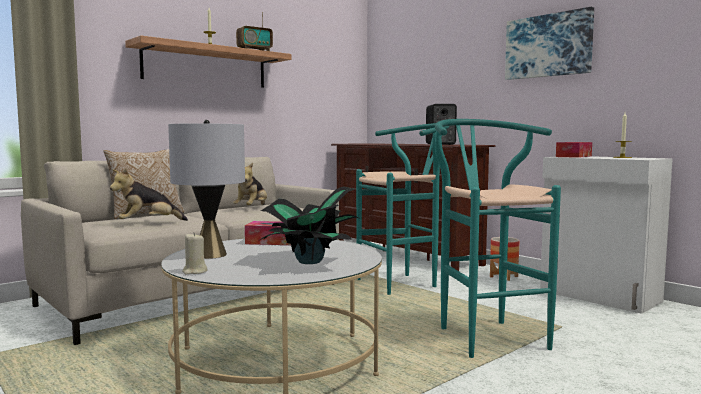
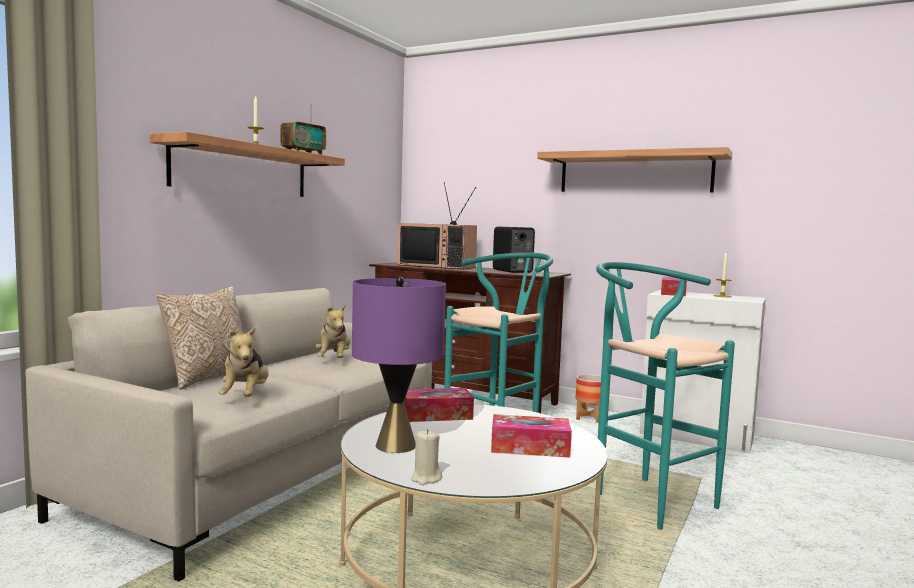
camera: 20 degrees left, 0 degrees up
plush toy [110,168,188,221] -> plush toy turned 45 degrees counterclockwise [218,327,269,397]
grey table lamp [168,120,245,259] -> purple table lamp [352,276,446,453]
potted plant [260,186,361,264] -> tissue box [491,414,572,458]
picture [505,7,594,80] -> shelf [537,147,733,192]
none -> television [398,182,477,269]

